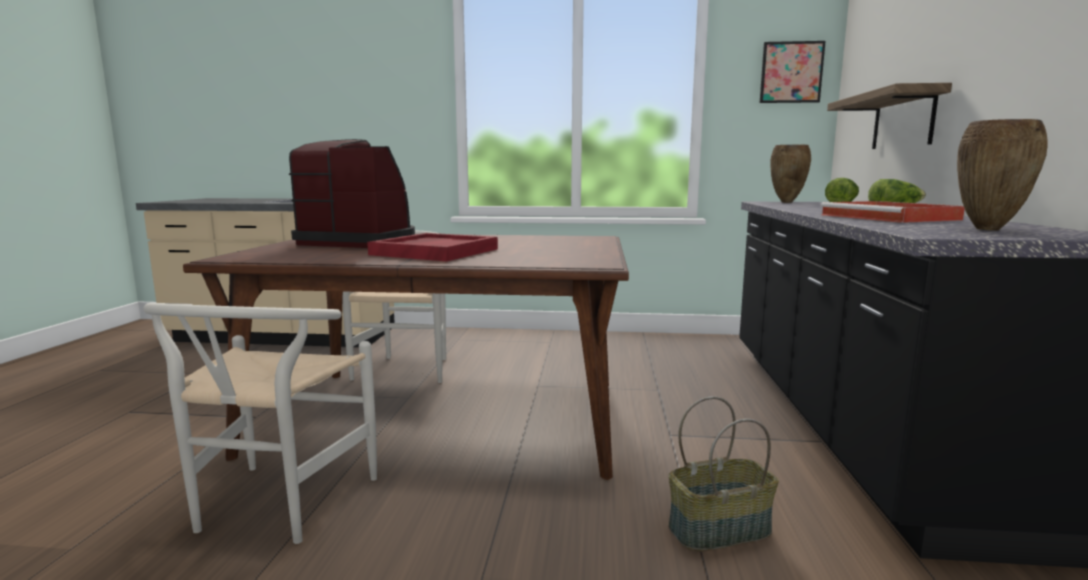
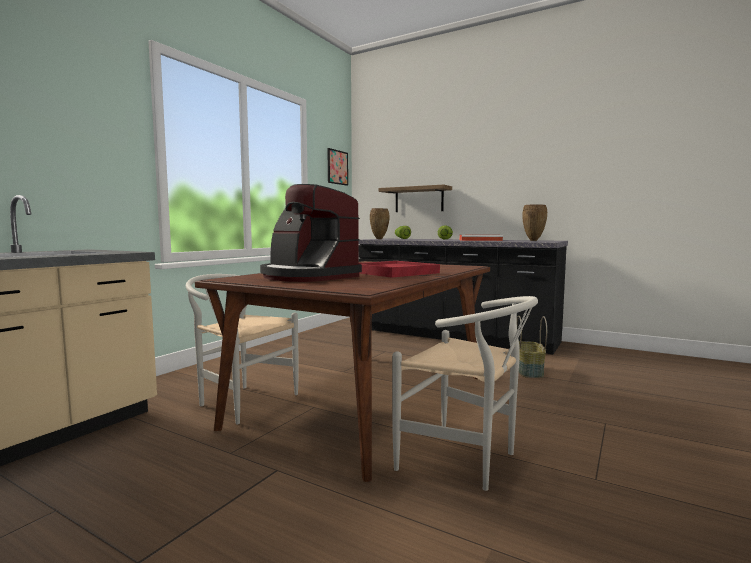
camera: 65 degrees left, 5 degrees down
coffee machine [289,139,415,248] -> coffee machine turned 90 degrees counterclockwise [260,184,362,282]

